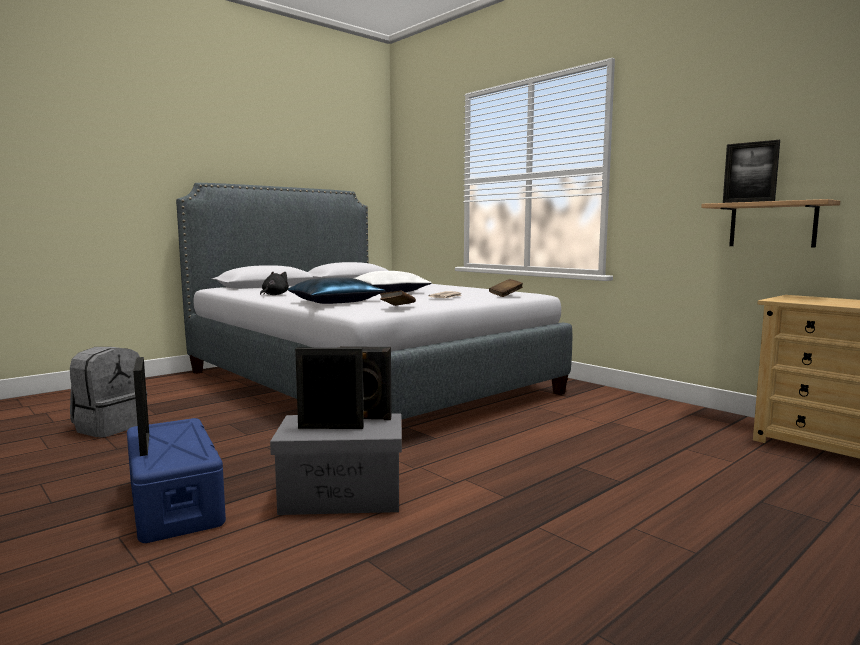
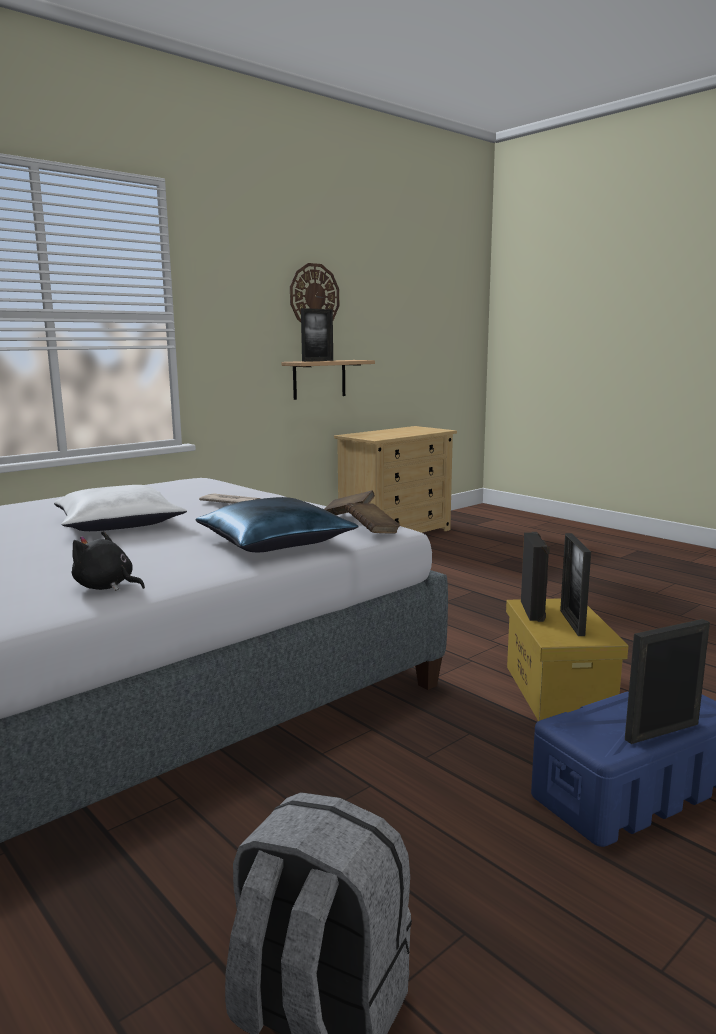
camera: 90 degrees left, 5 degrees up
grey storage box [270,413,402,515] -> yellow storage box [506,598,628,721]
brown book [489,279,523,297] -> brown book moved to [345,503,400,533]
none -> wall clock [290,263,339,322]

